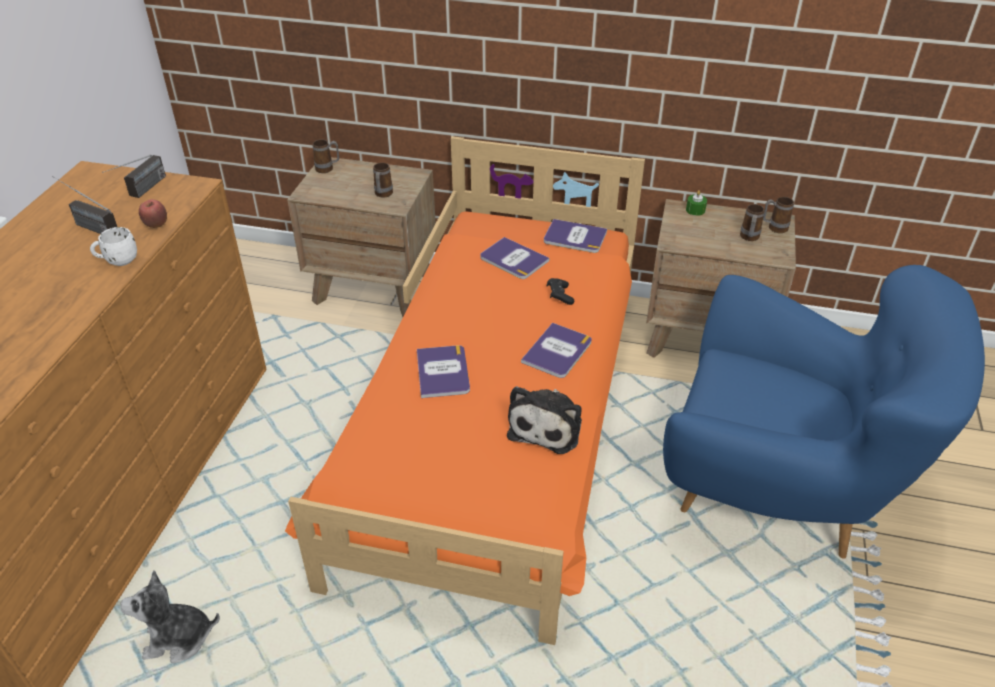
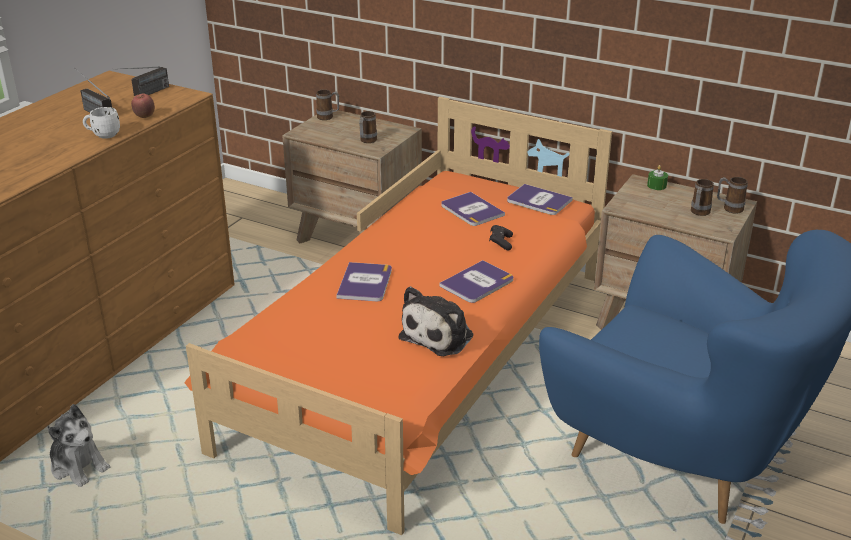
camera: 15 degrees right, 10 degrees down
plush toy [121,570,220,663] -> plush toy turned 150 degrees counterclockwise [48,404,110,487]

